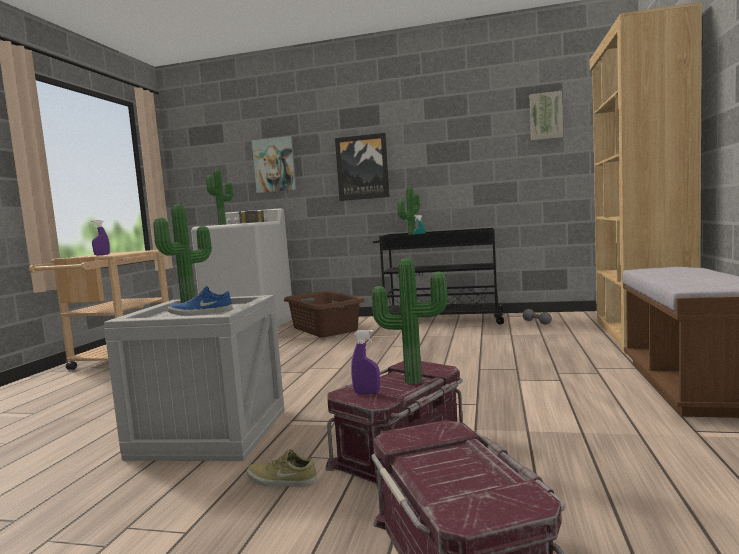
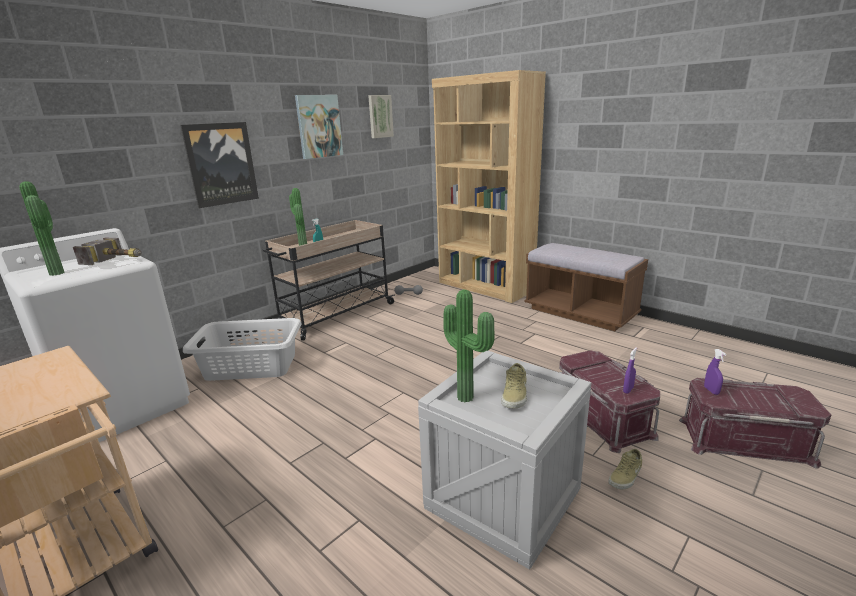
camera: 60 degrees left, 15 degrees up
purple spray bottle [91,220,110,255] -> purple spray bottle moved to [704,349,726,395]
blue shoe [167,286,233,315] -> beige shoe [501,363,527,408]
picture [252,136,297,193] -> picture moved to [295,95,343,159]
brown laundry basket [284,291,365,337] -> grey laundry basket [183,318,302,381]
potted plant [372,258,448,384] -> none
black cart [373,228,504,325] -> beige cart [263,220,395,340]

